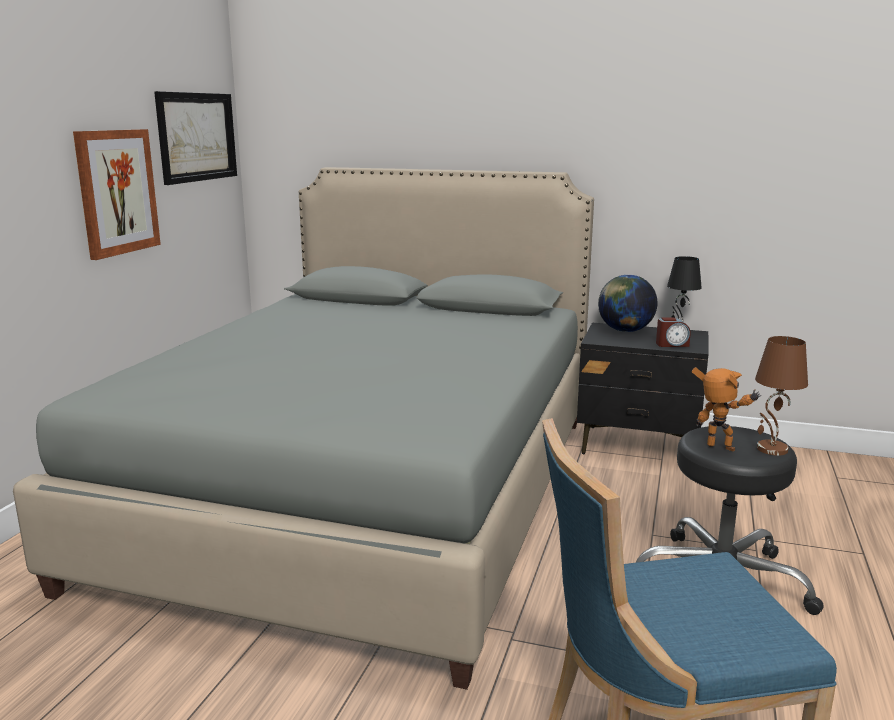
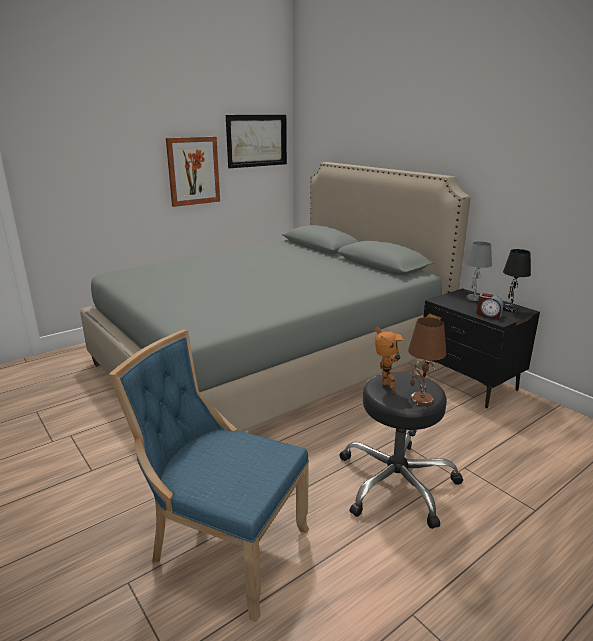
camera: 35 degrees right, 5 degrees up
globe [598,275,657,332] -> grey table lamp [466,241,492,301]

